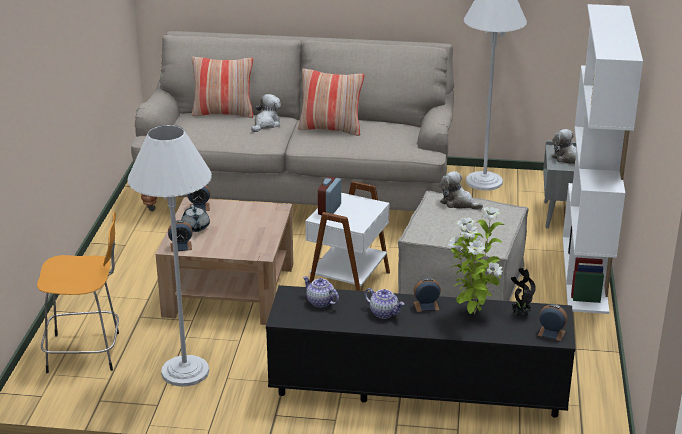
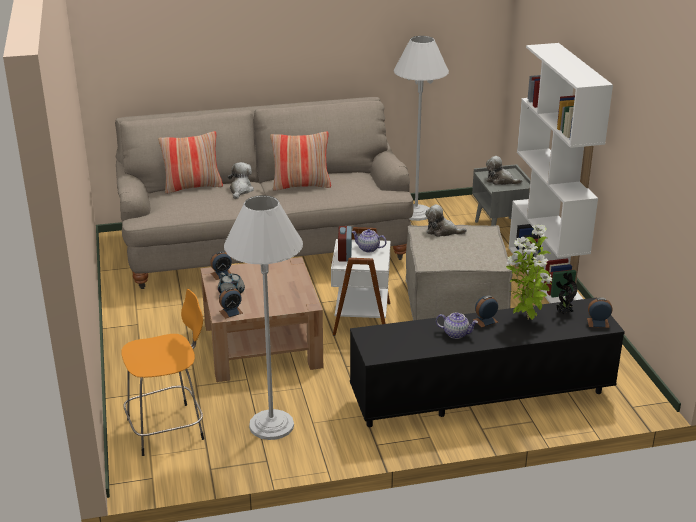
camera: 20 degrees left, 0 degrees up
teapot [303,276,339,308] -> teapot moved to [352,229,386,252]

